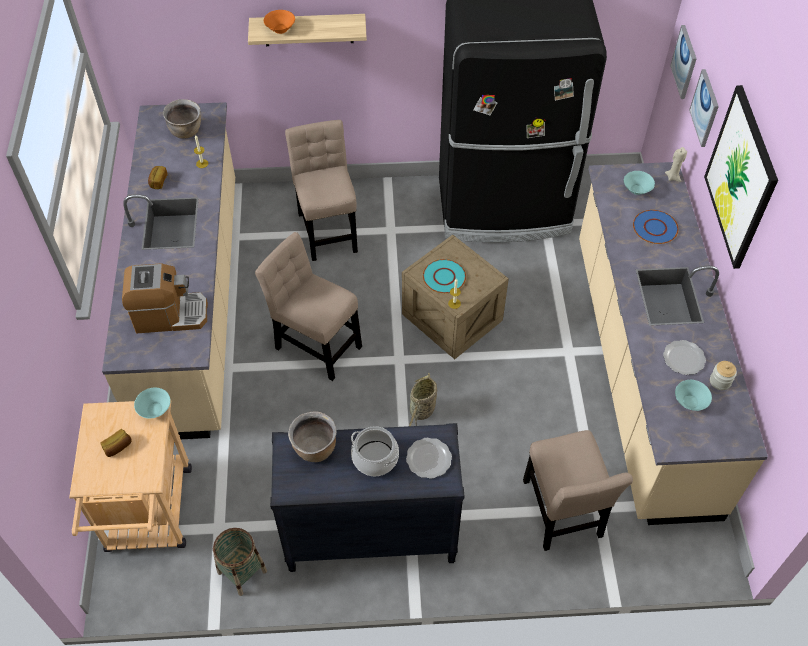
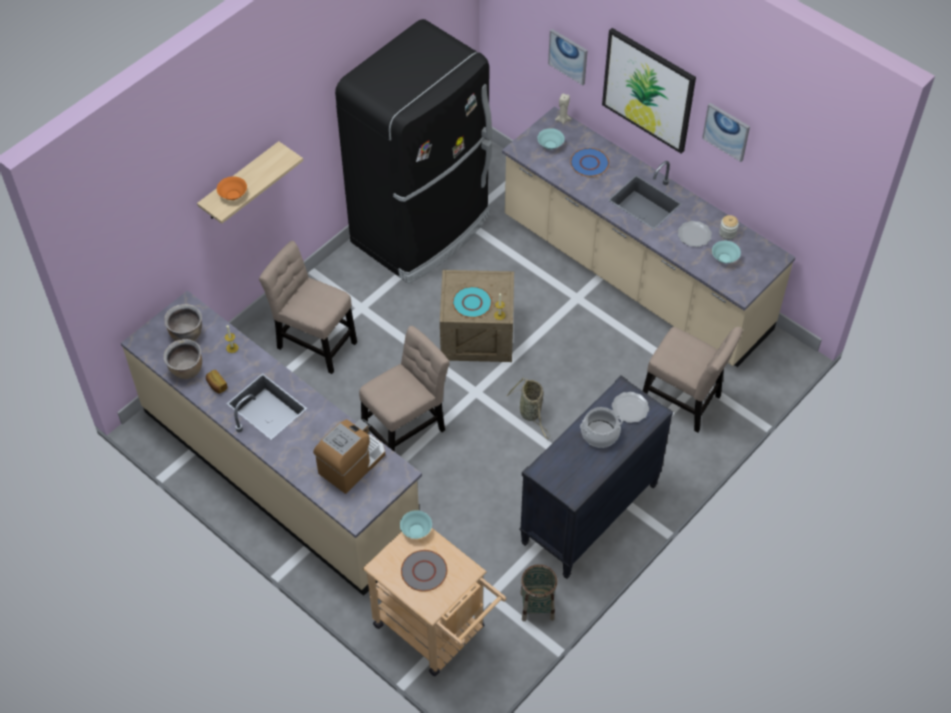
camera: 45 degrees left, 0 degrees up
bread [100,429,132,457] -> grey plate [401,550,447,592]
beige chair [255,232,362,381] -> beige chair turned 150 degrees clockwise [359,326,450,452]
brown cooking pot [288,412,337,462] -> brown cooking pot moved to [163,339,202,379]
picture [670,25,697,99] -> picture moved to [702,103,750,162]

